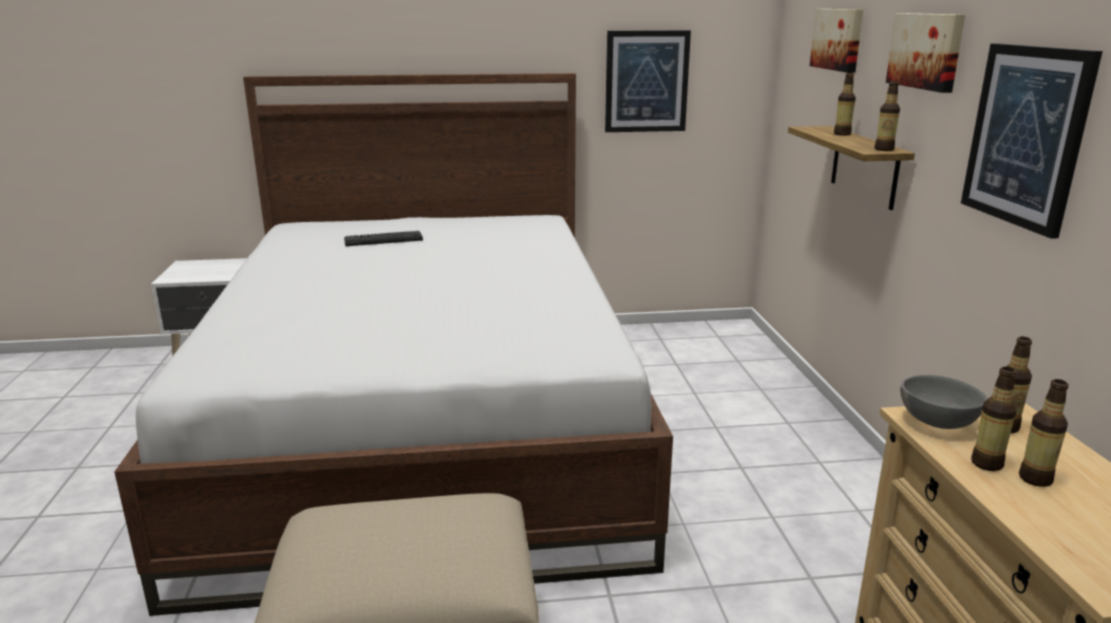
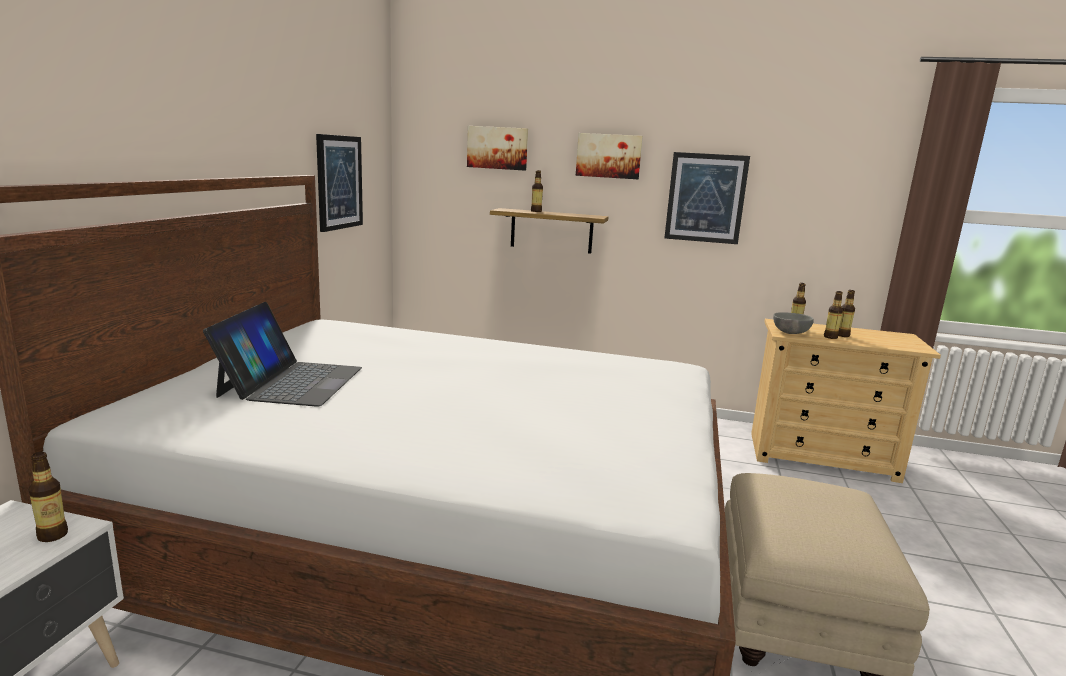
camera: 70 degrees left, 5 degrees down
keyboard [344,231,423,246] -> laptop [203,302,362,407]
bottle [875,81,900,151] -> bottle moved to [28,452,68,542]

